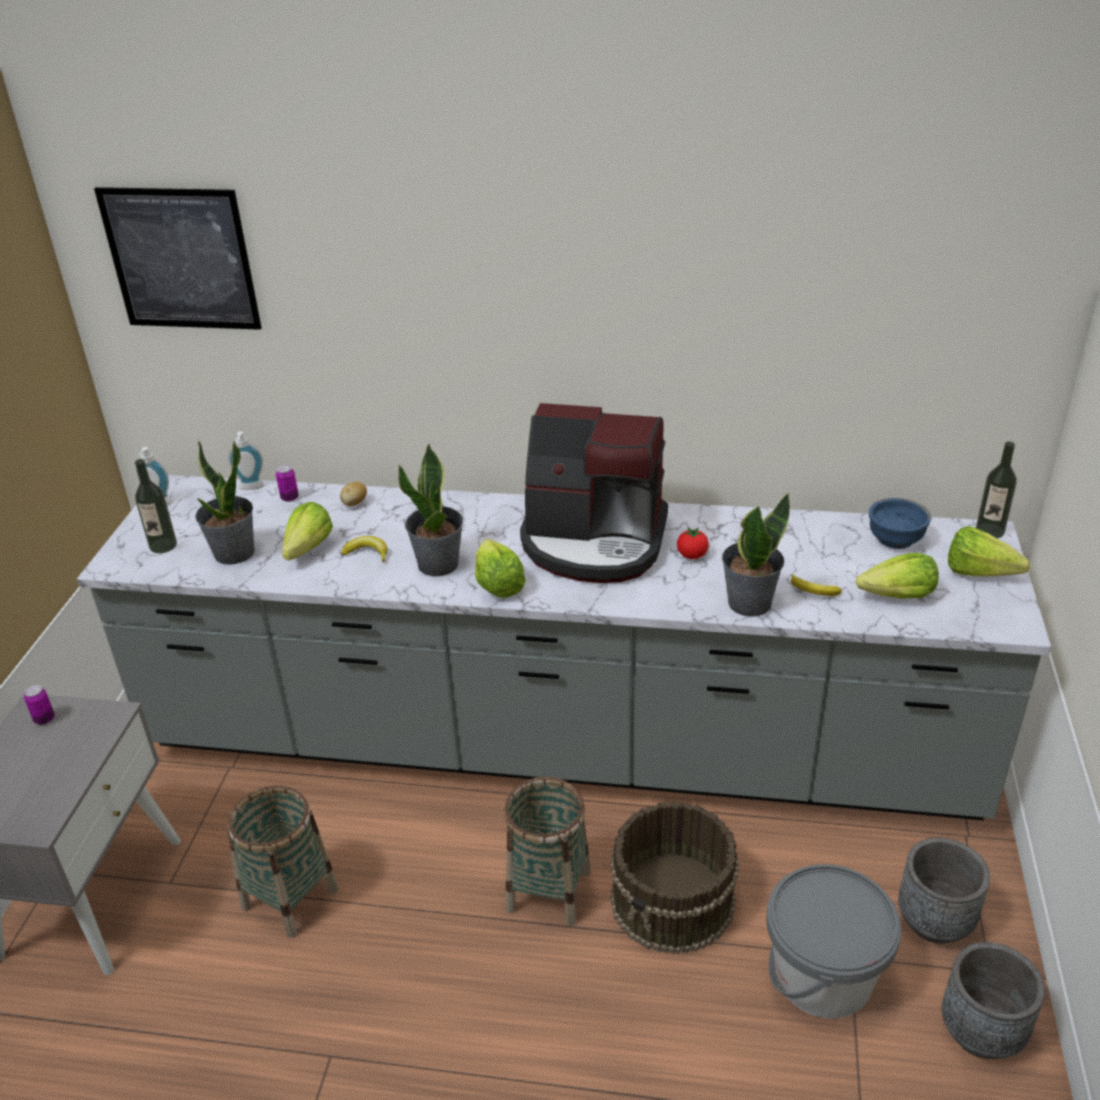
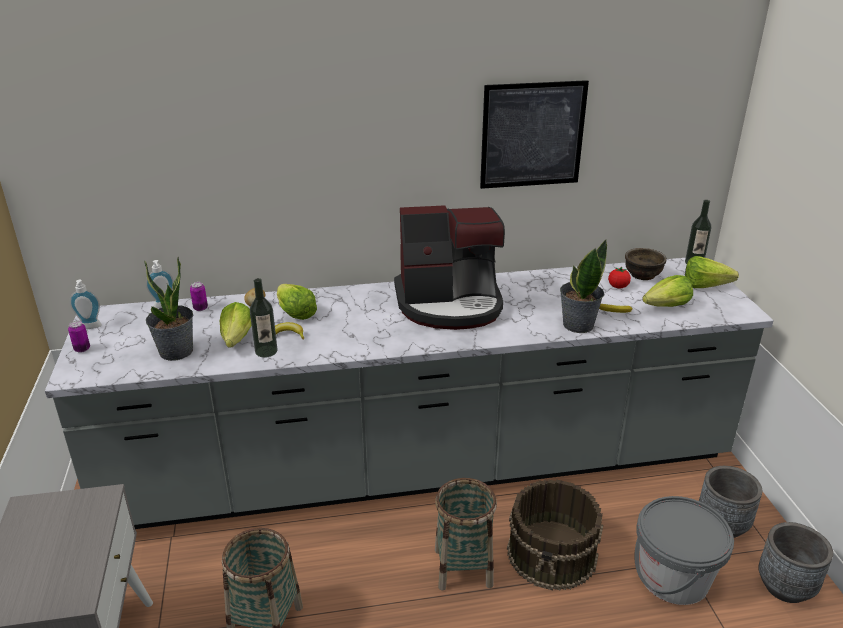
camera: 20 degrees left, 5 degrees down
can [24,685,55,725] -> can moved to [68,321,90,353]
picture [94,187,262,330] -> picture moved to [480,80,589,189]
bottle [135,459,177,553] -> bottle moved to [250,278,278,358]
potted plant [398,444,463,577] -> none
lettuce [475,539,526,598] -> lettuce moved to [277,284,317,320]
tomato [677,527,709,559] -> tomato moved to [608,266,631,288]
blue bowl [869,498,931,549] -> brown bowl [625,248,667,280]

